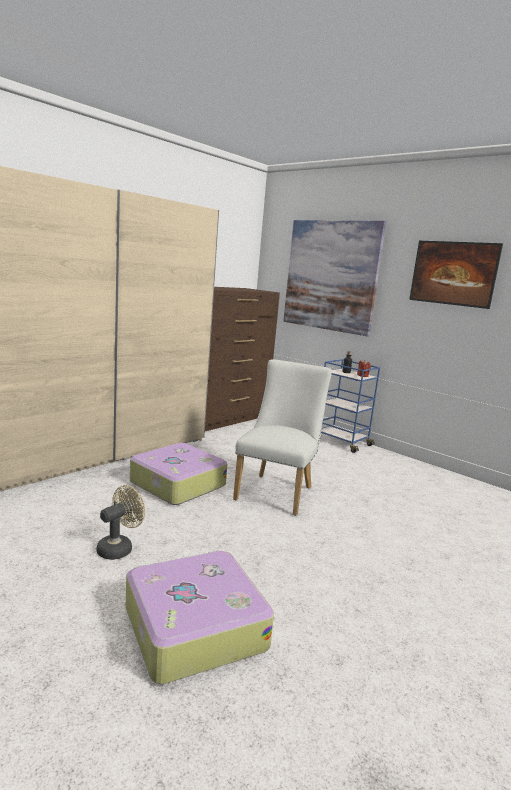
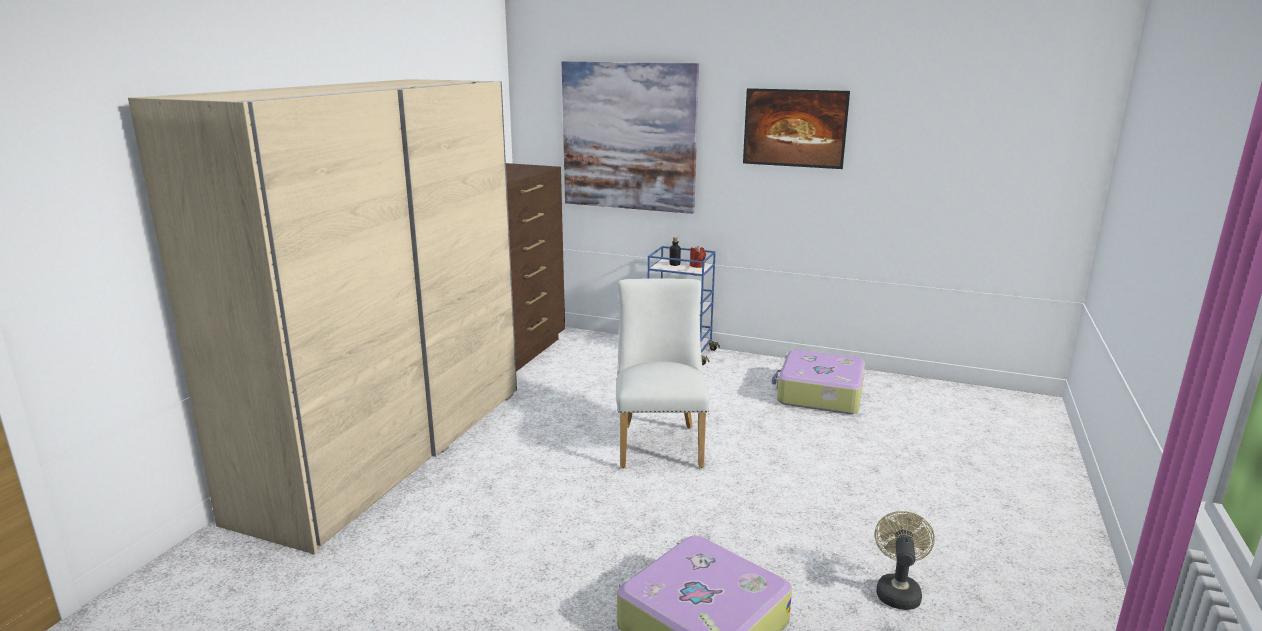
camera: 20 degrees left, 5 degrees up
beige fan [97,485,145,560] -> beige fan moved to [875,511,935,610]
suitcase [130,443,228,505] -> suitcase moved to [772,350,865,414]

